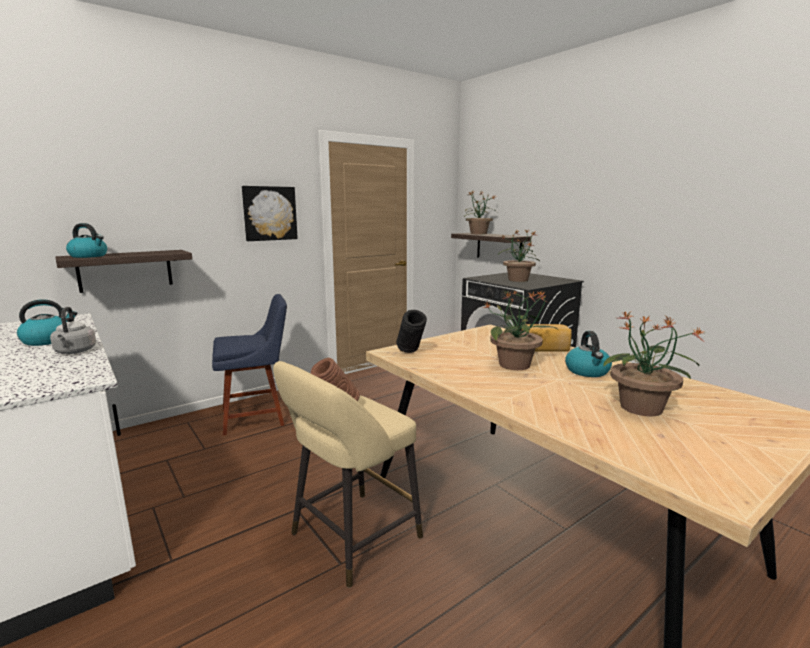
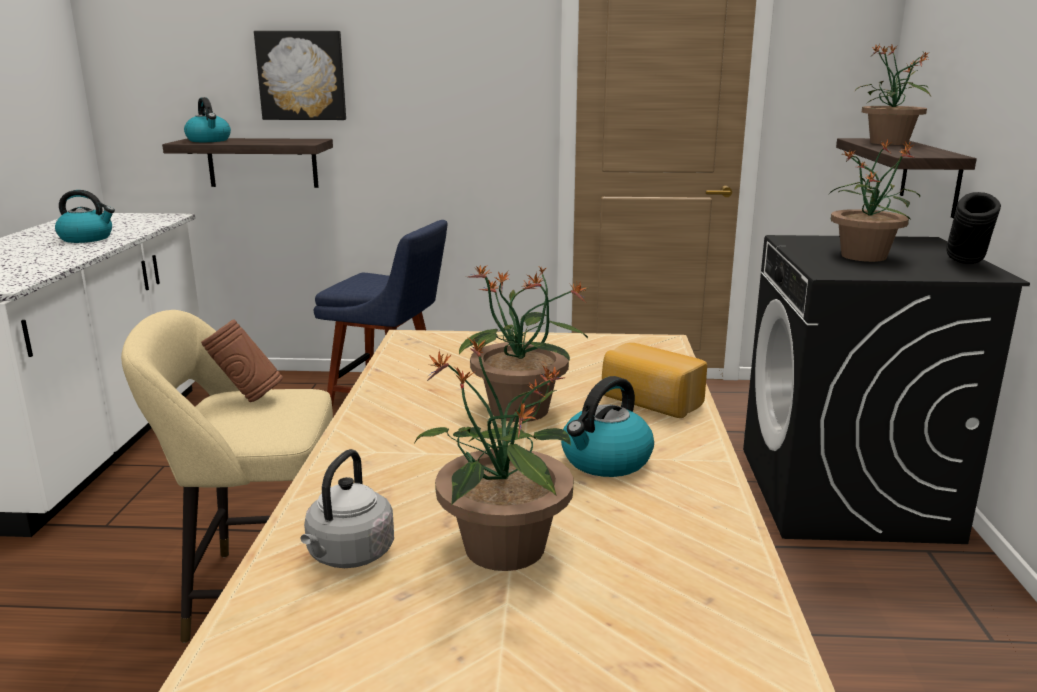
camera: 40 degrees right, 5 degrees up
grey kettle [50,307,96,354] -> grey kettle moved to [300,449,394,568]
picture [242,186,298,241] -> picture moved to [254,31,346,120]
black vase [396,310,427,353] -> black vase moved to [946,192,1001,264]

